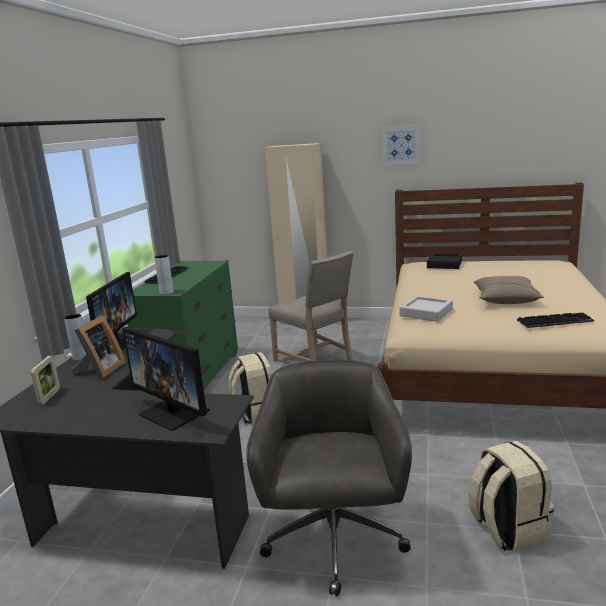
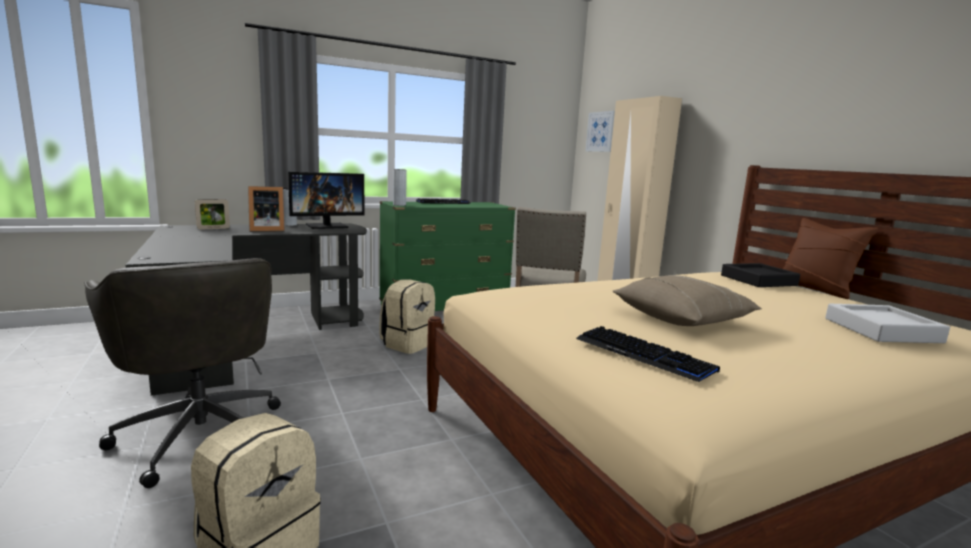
camera: 50 degrees right, 5 degrees down
monitor [122,327,210,431] -> none
grey office chair [246,360,412,597] -> grey office chair turned 90 degrees clockwise [84,258,281,488]
picture [382,124,421,166] -> picture moved to [585,111,615,152]
grey tray [399,296,453,322] -> grey tray moved to [825,304,950,343]
none -> brown pillow [783,218,878,299]

